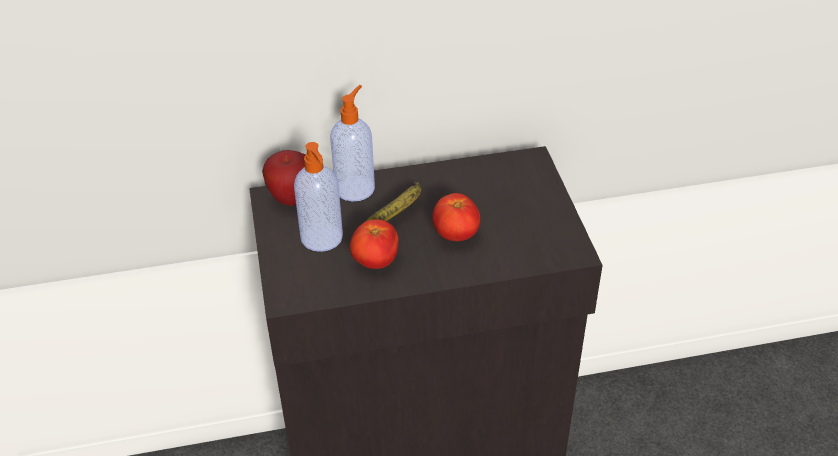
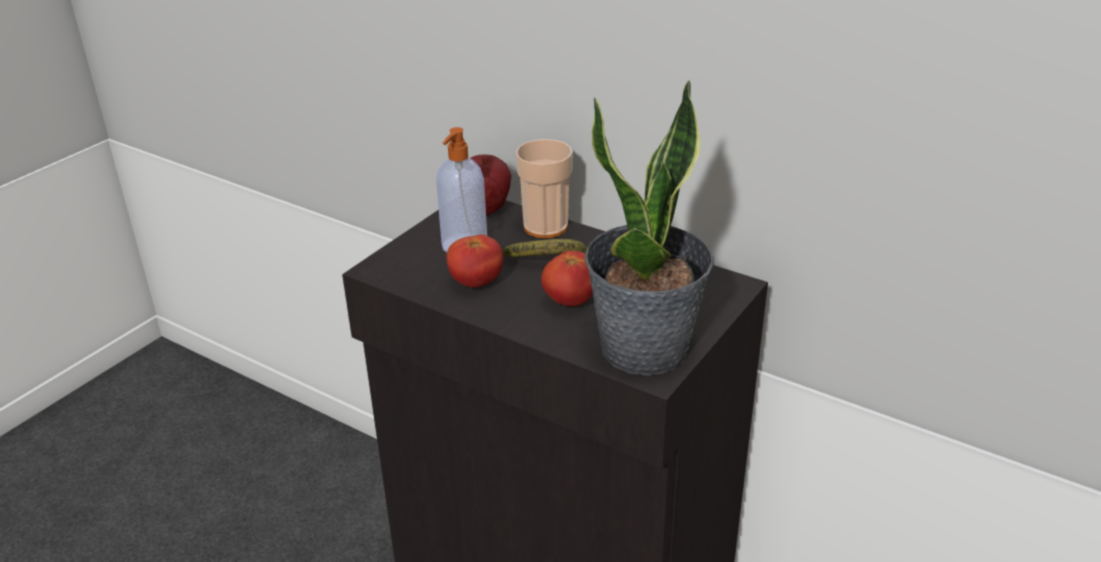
camera: 45 degrees right, 10 degrees down
soap dispenser [330,85,375,202] -> cup [515,139,573,238]
none -> potted plant [585,80,714,376]

